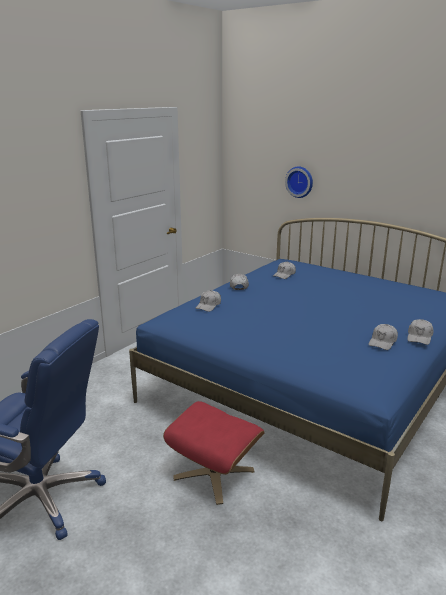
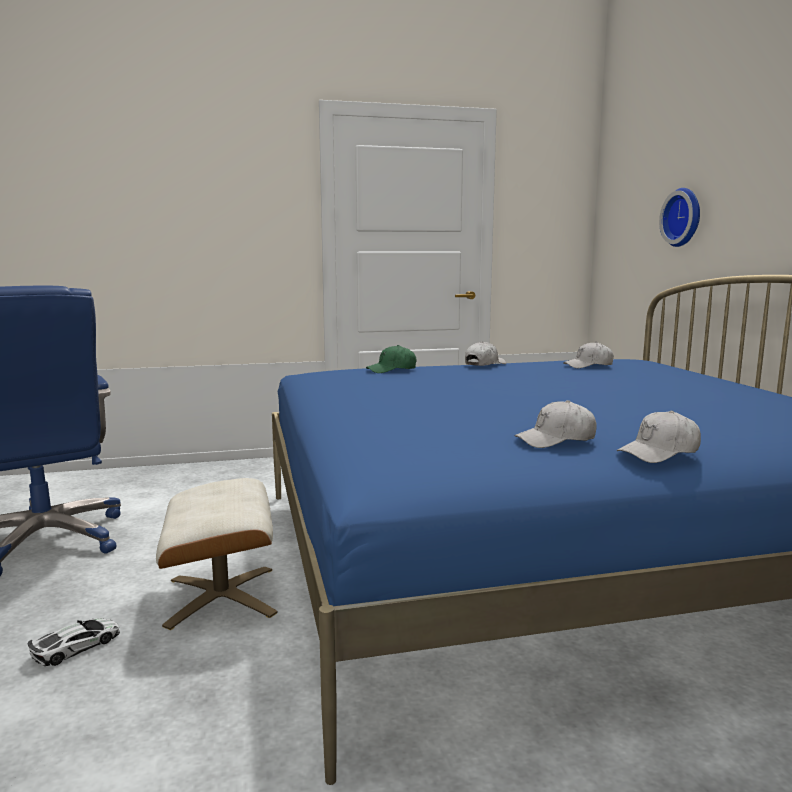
camera: 40 degrees right, 10 degrees down
red ottoman [163,401,265,505] -> beige ottoman [156,478,277,630]
white cap [195,290,221,312] -> green cap [366,345,416,373]
none -> toy car [27,618,120,666]

